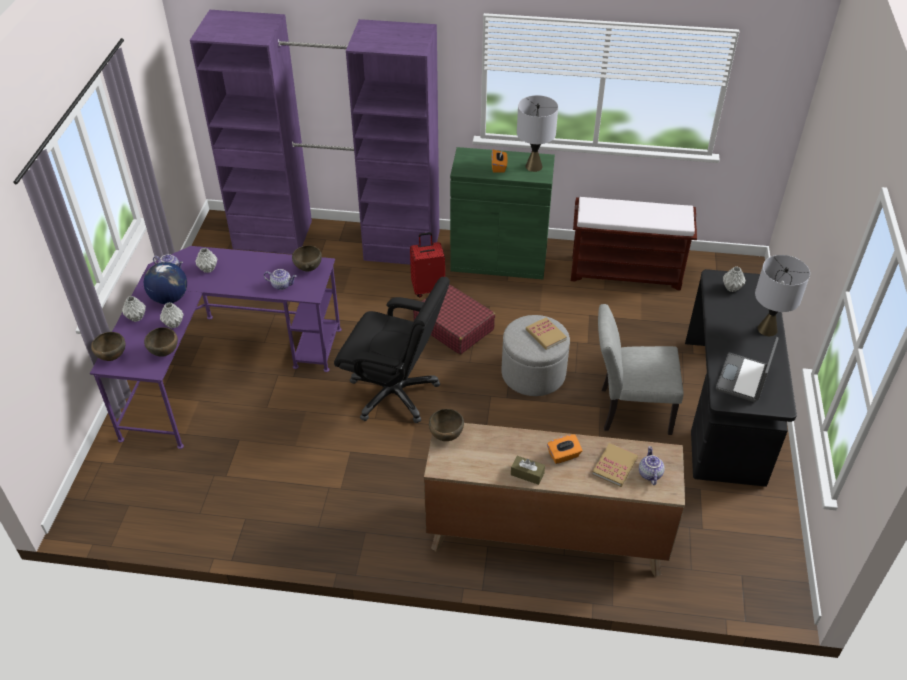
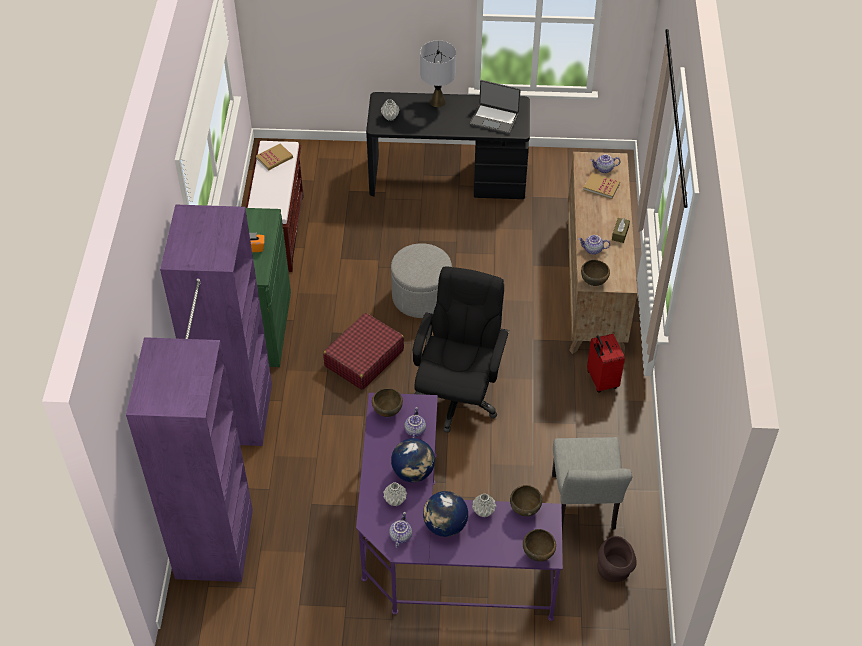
camera: 95 degrees left, 5 degrees up
grey vase [122,296,146,322] -> none
red suitcase [410,232,445,297] -> red suitcase moved to [587,334,625,393]
grey table lamp [517,95,558,172] -> none
book [526,317,567,350] -> book moved to [256,143,293,171]
orange tissue box [547,434,582,464] -> none
grey chair [598,304,684,435] -> grey chair moved to [552,437,632,531]
none -> globe [391,438,435,482]
none -> teapot [578,235,610,255]
none -> brown vase [597,536,637,582]

